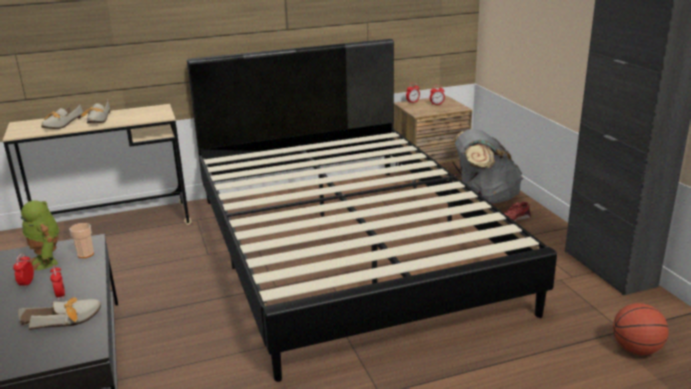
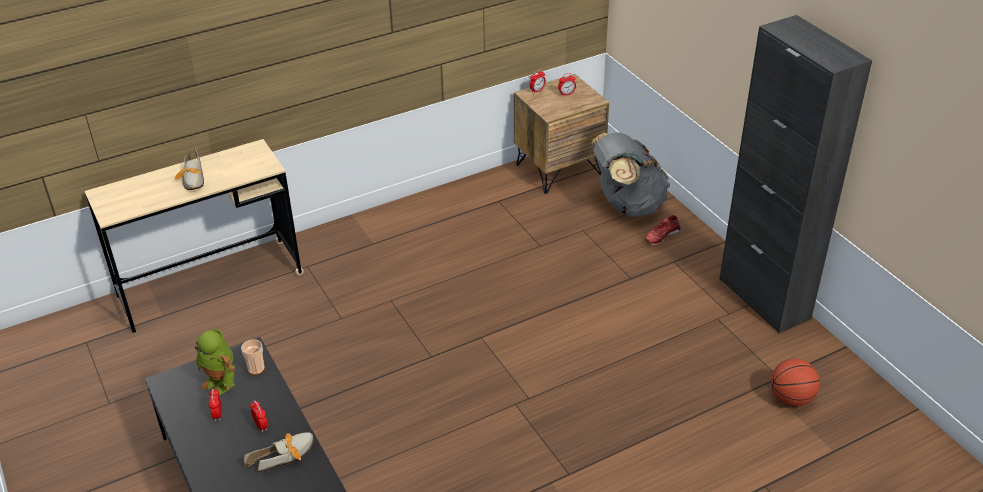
camera: 10 degrees left, 15 degrees up
shoe [41,104,83,129] -> none
black bed [187,39,557,382] -> none

